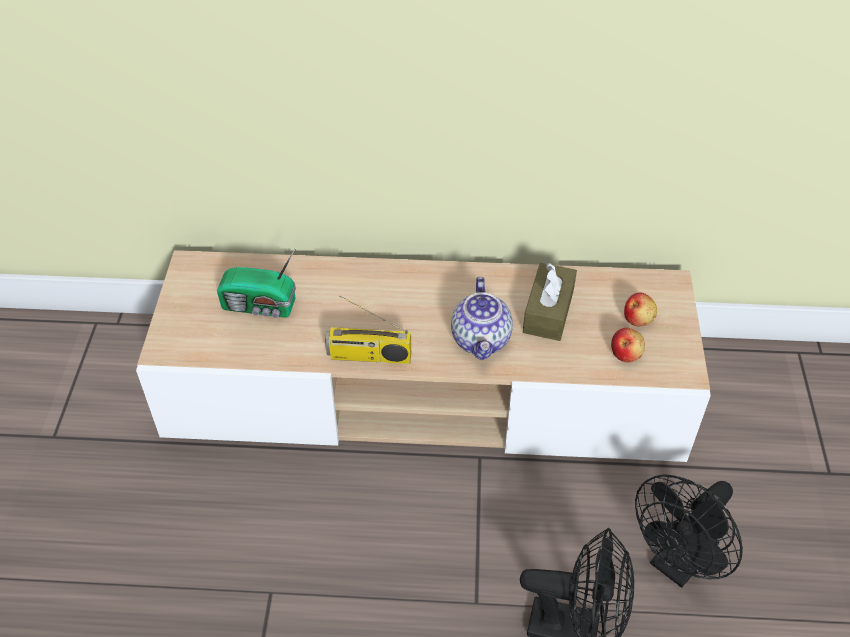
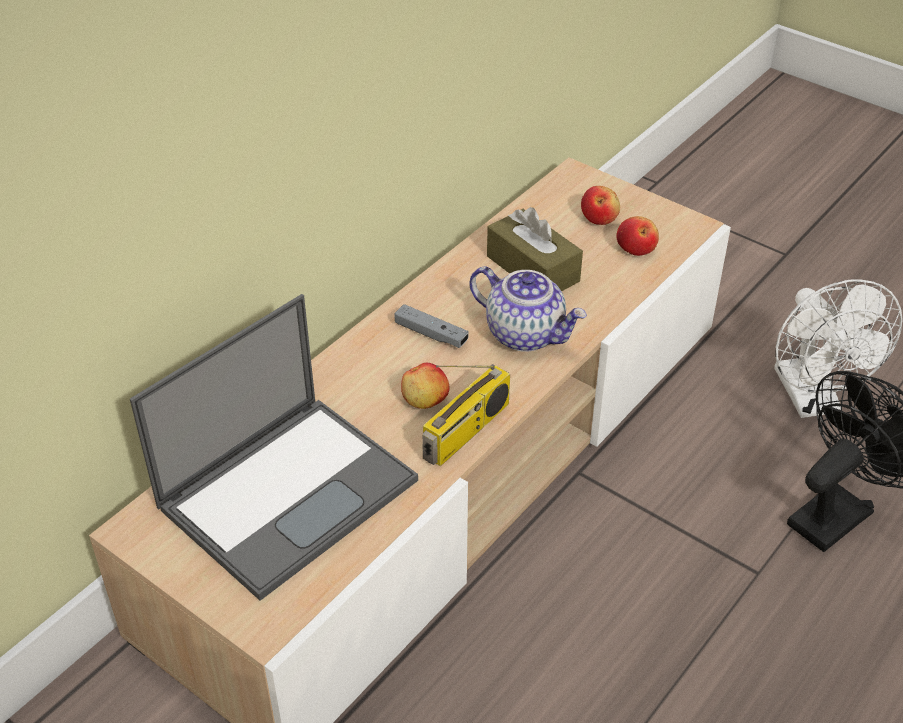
camera: 55 degrees left, 5 degrees down
radio [217,249,296,318] -> laptop [130,294,418,601]
black fan [635,474,743,588] -> white fan [774,280,903,418]
none -> grey game controller [395,304,469,348]
none -> apple [401,363,450,409]

